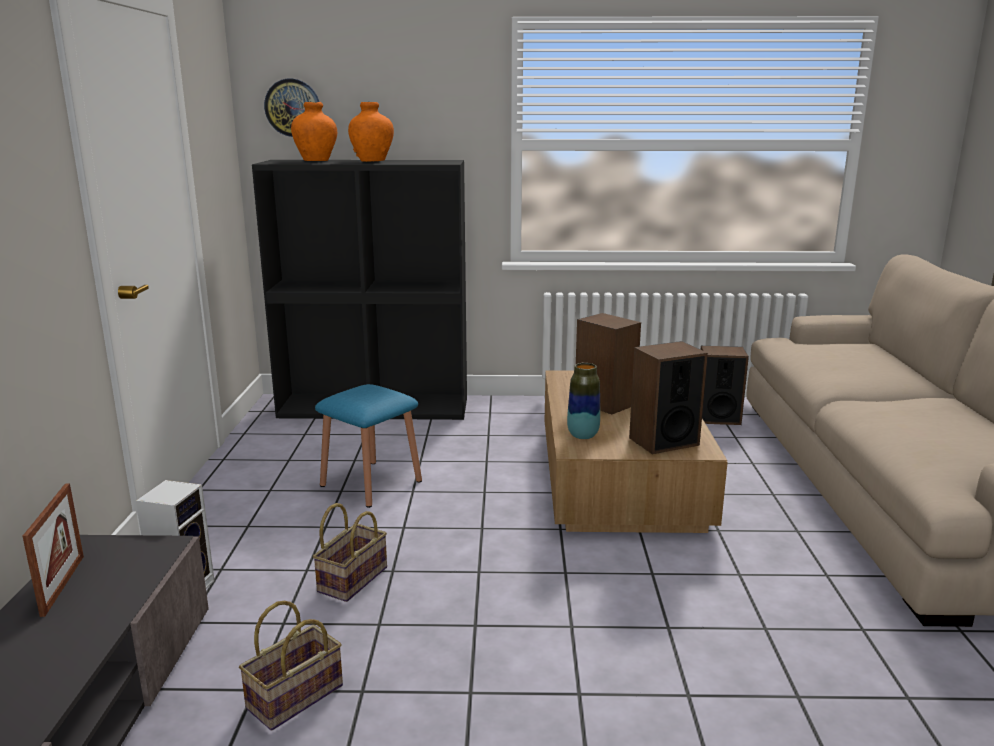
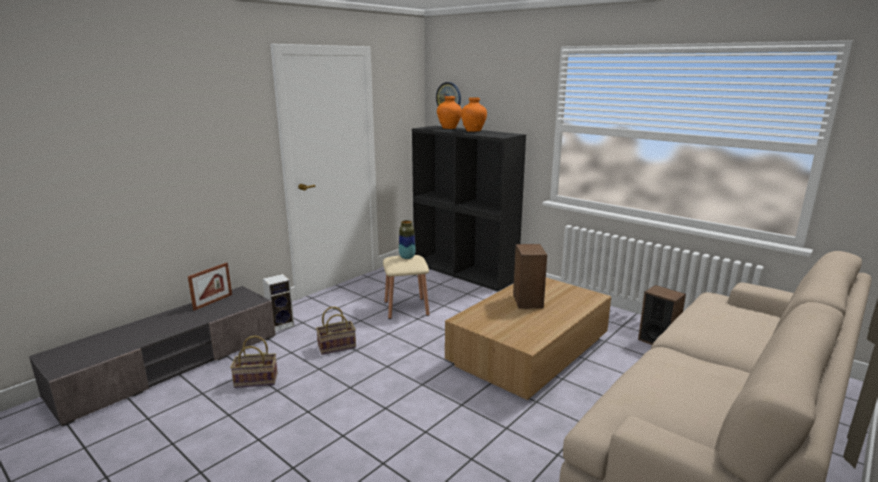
camera: 40 degrees right, 0 degrees up
blue stool [315,384,422,508] -> beige stool [383,255,430,319]
vase [567,363,600,439] -> vase moved to [399,220,415,259]
speaker [629,341,708,454] -> none

